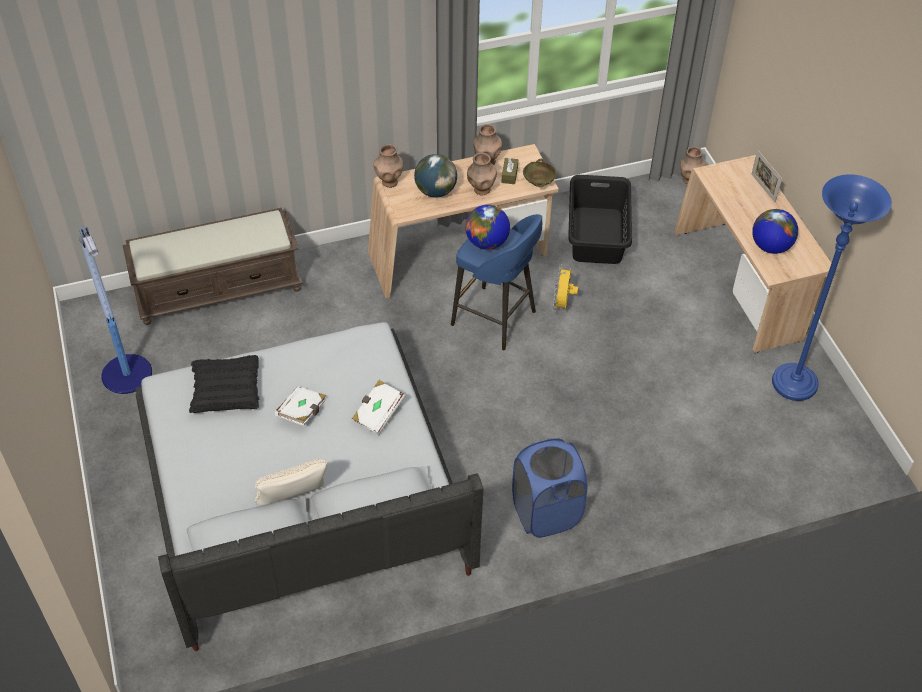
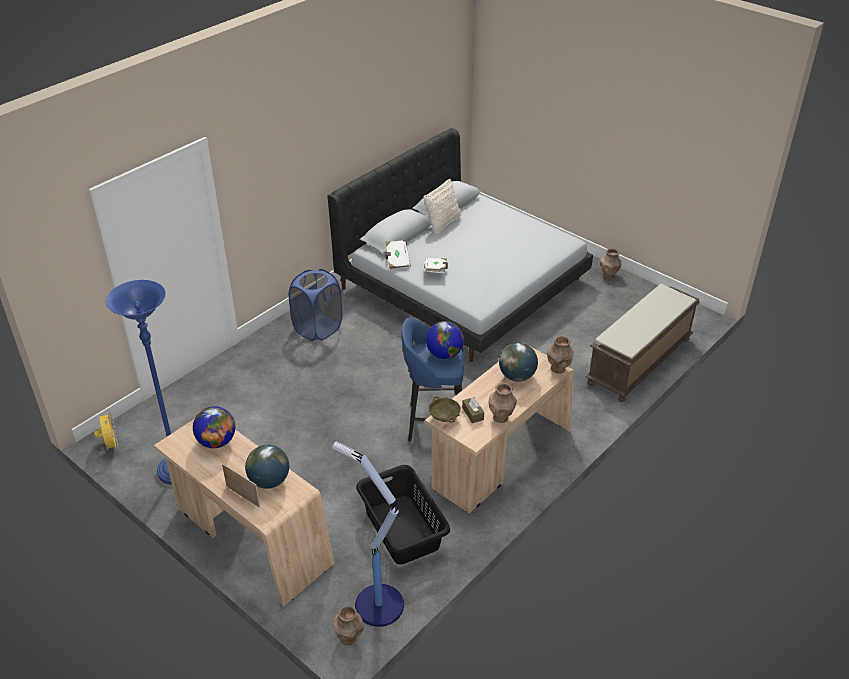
camera: 150 degrees right, 10 degrees down
floor lamp [80,226,152,394] -> floor lamp moved to [333,441,404,627]
black pillow [189,355,259,413] -> none
white book [275,386,326,426] -> white book moved to [386,240,411,270]
brown vase [467,152,497,195] -> brown vase moved to [600,248,621,279]
yellow fan [552,265,578,312] -> yellow fan moved to [94,410,120,451]
none -> globe [245,445,289,489]

